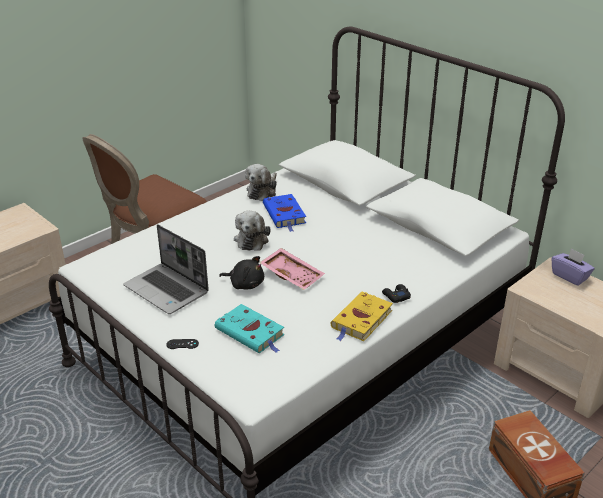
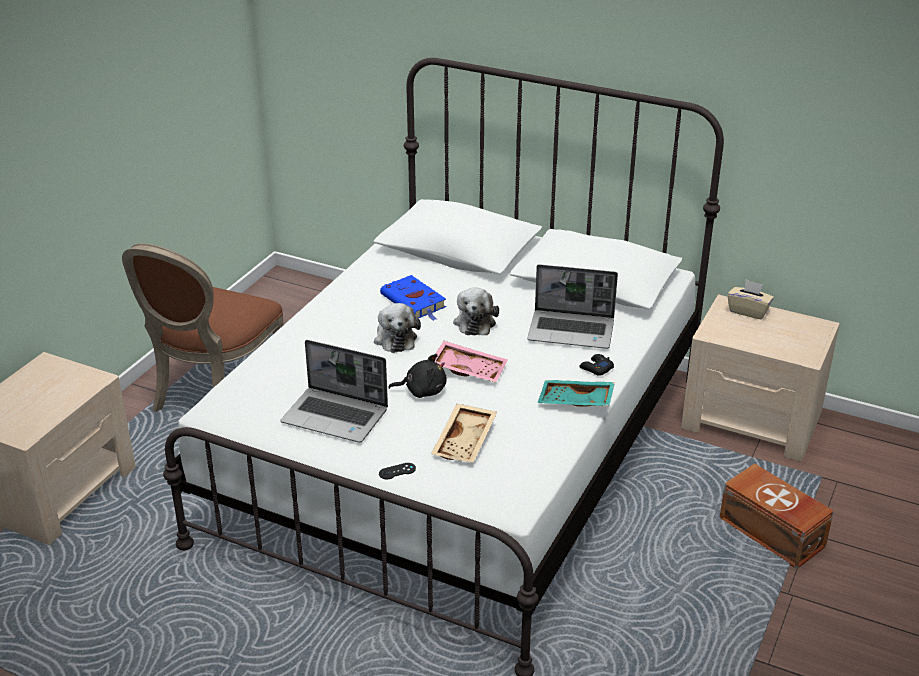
camera: 20 degrees left, 0 degrees up
turquoise book [215,304,284,353] -> beige tray [431,404,497,463]
plush toy [245,164,277,201] -> plush toy moved to [453,287,499,336]
yellow book [331,292,393,341] -> turquoise tray [537,380,615,407]
purple tissue box [552,248,595,286] -> beige tissue box [727,280,774,320]
none -> laptop [527,264,618,349]

